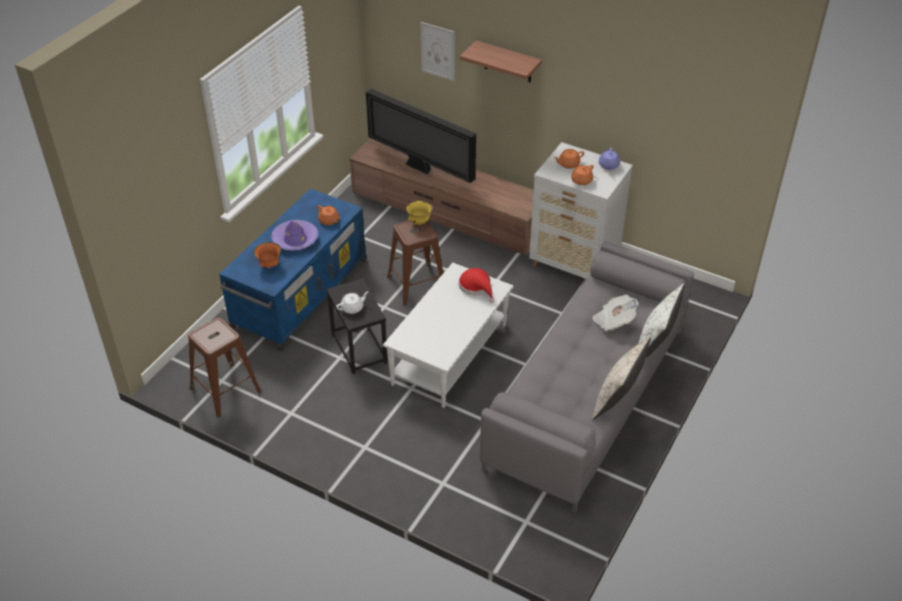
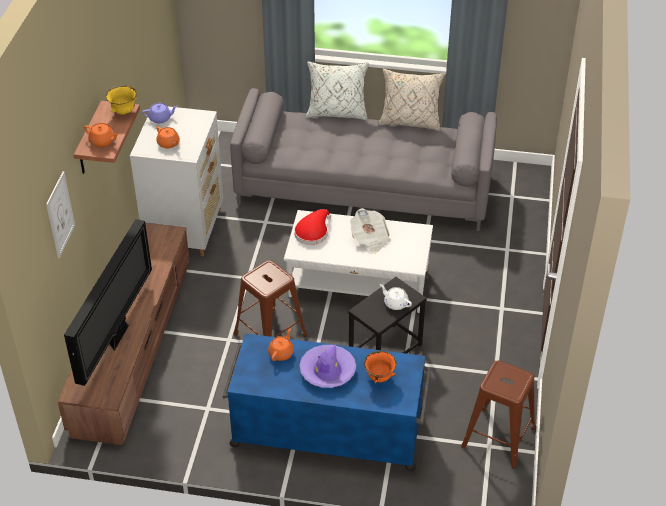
camera: 110 degrees left, 0 degrees up
yellow bowl [406,201,433,225] -> yellow bowl moved to [106,85,137,114]
orange teapot [571,165,594,185] -> orange teapot moved to [84,123,120,147]
newspaper [592,295,639,332] -> newspaper moved to [350,208,391,254]

